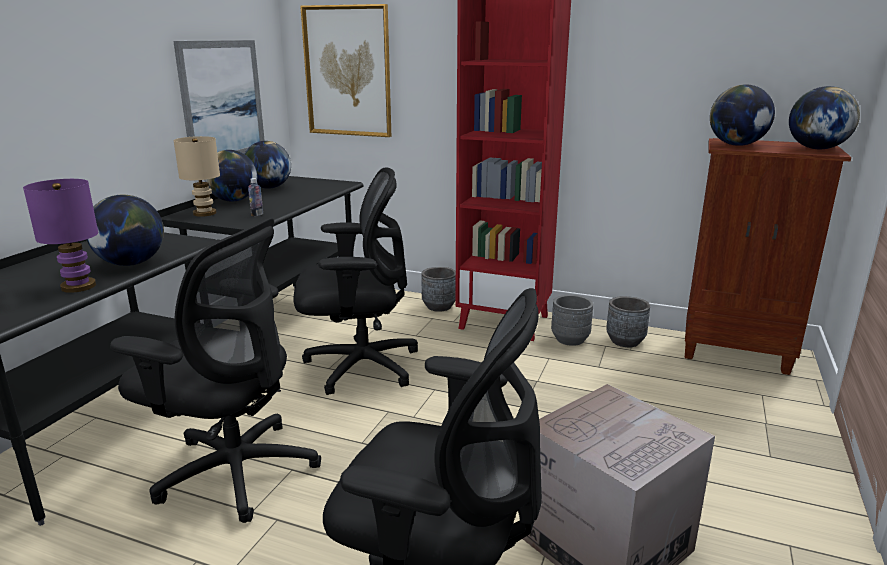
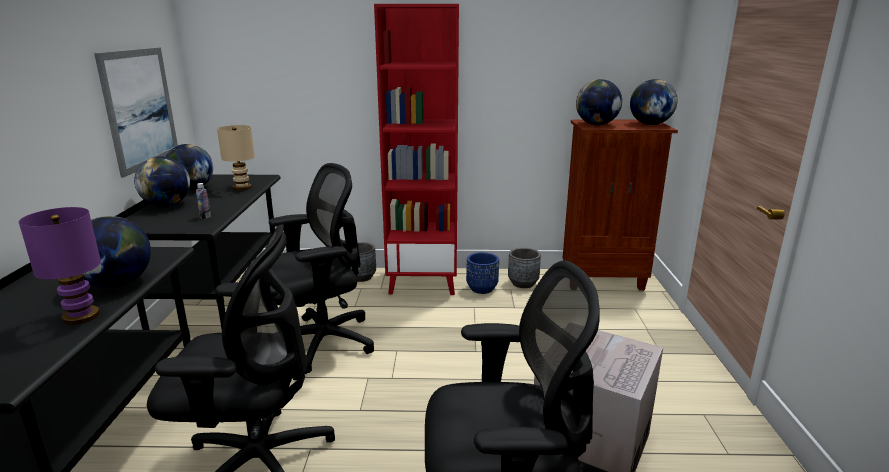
camera: 20 degrees left, 0 degrees up
beige table lamp [173,136,220,217] -> beige table lamp moved to [217,125,255,191]
picture [300,4,391,137] -> none
grey planter [551,295,593,346] -> blue planter [466,252,499,294]

